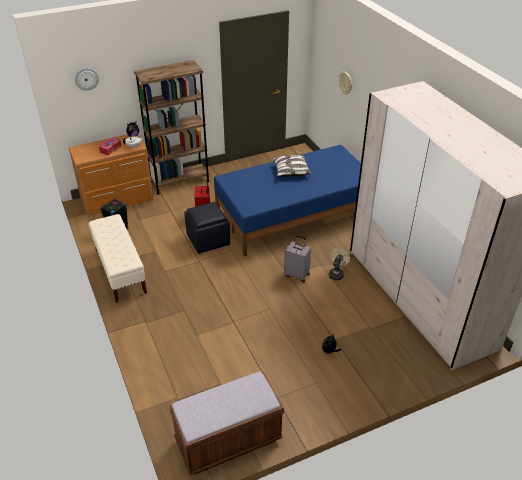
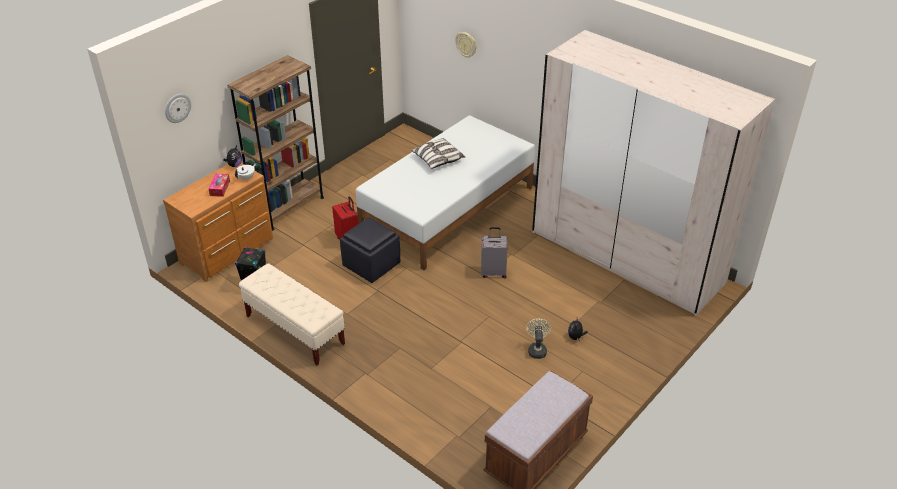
camera: 25 degrees left, 0 degrees up
blue bed [214,145,361,257] -> white bed [356,115,535,270]
beige fan [329,248,350,280] -> beige fan moved to [526,319,551,359]

